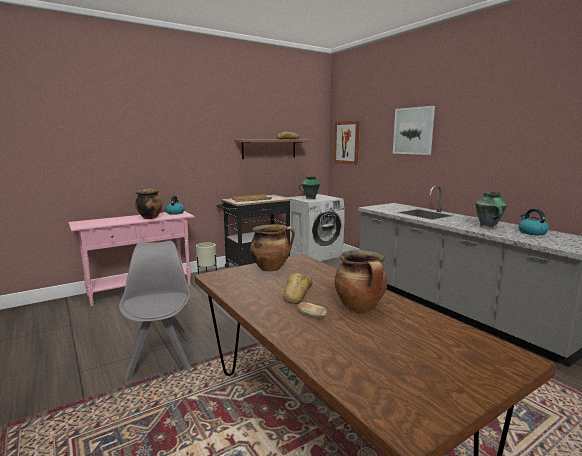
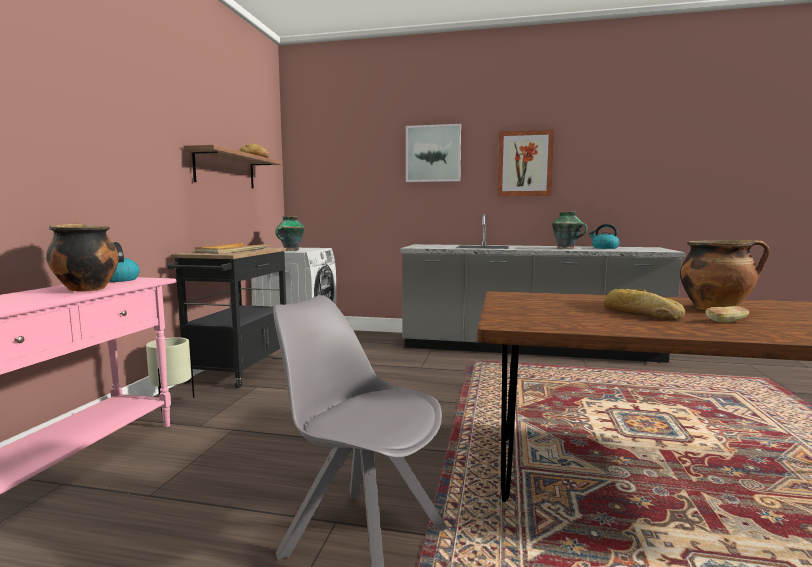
camera: 45 degrees left, 5 degrees down
cooking pot [250,224,295,272] -> none
picture [334,121,360,165] -> picture moved to [498,130,554,196]

